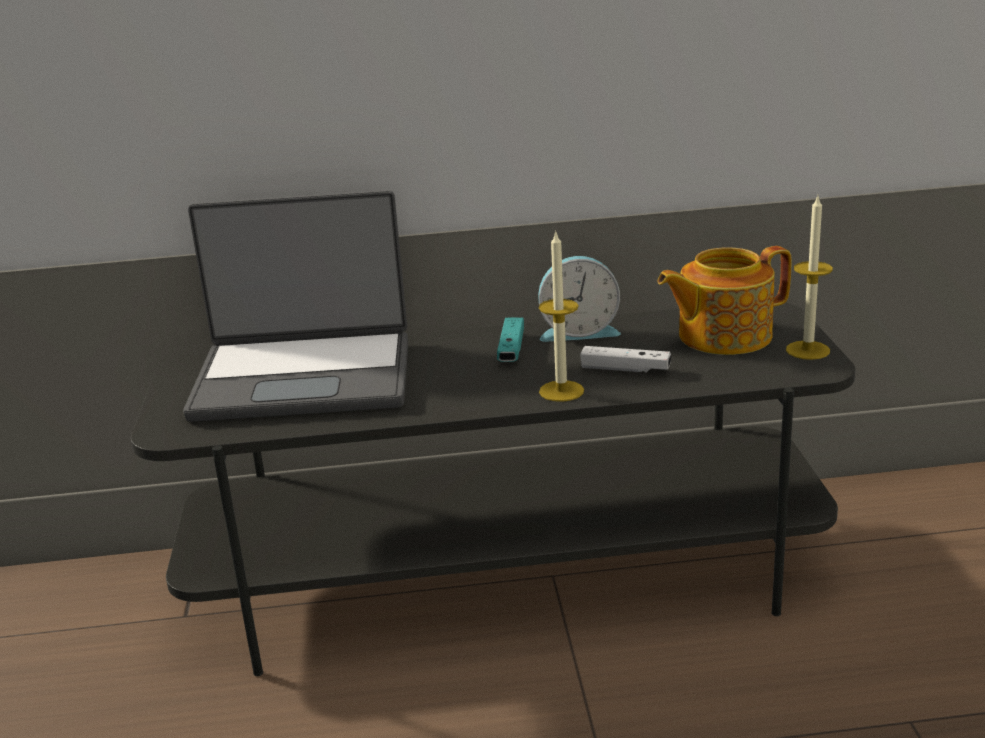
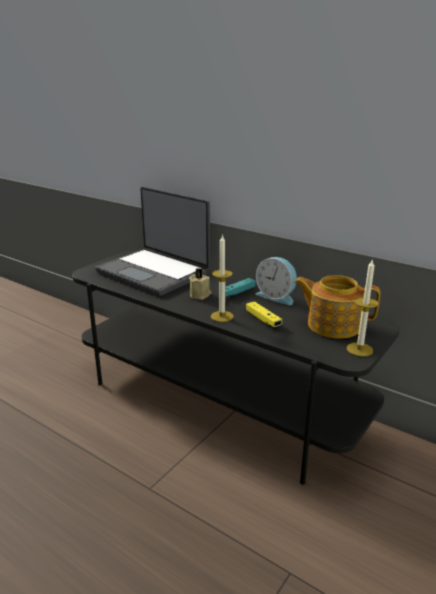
camera: 40 degrees right, 0 degrees up
white game controller [580,346,671,373] -> yellow game controller [246,301,282,327]
none -> beige candle [189,268,212,300]

